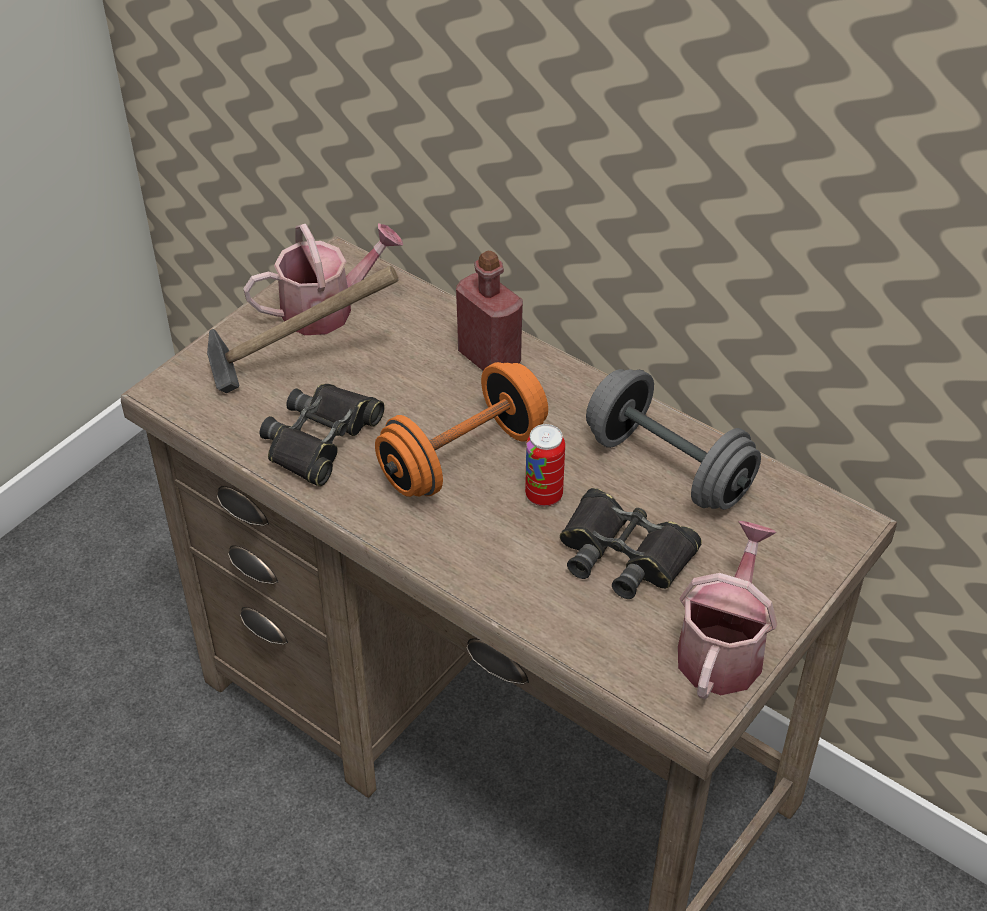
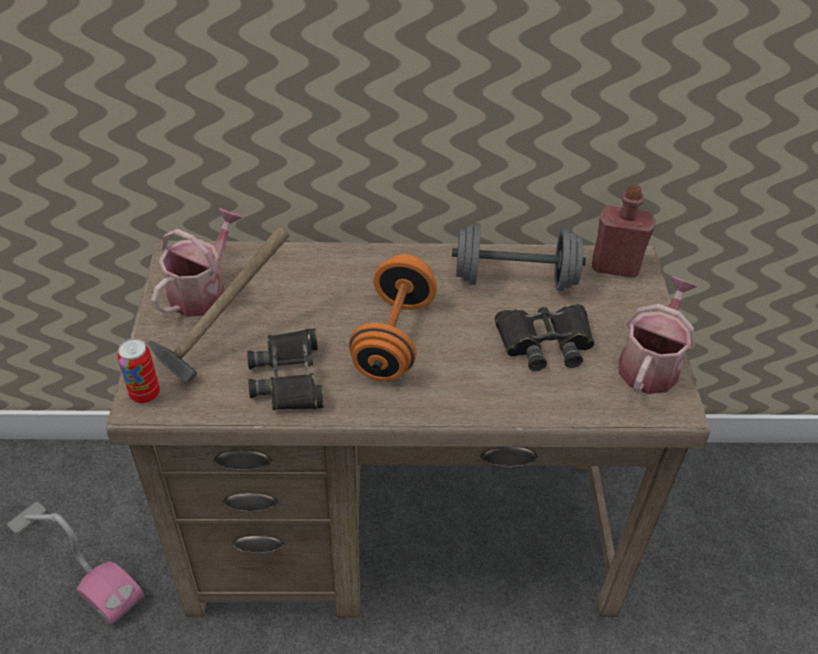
camera: 40 degrees left, 0 degrees up
red bottle [456,250,523,371] -> red bottle moved to [592,185,655,278]
can [525,424,565,506] -> can moved to [118,339,160,404]
watering can [678,521,777,699] -> watering can turned 45 degrees clockwise [619,277,698,394]
none -> vacuum cleaner [7,502,144,625]

